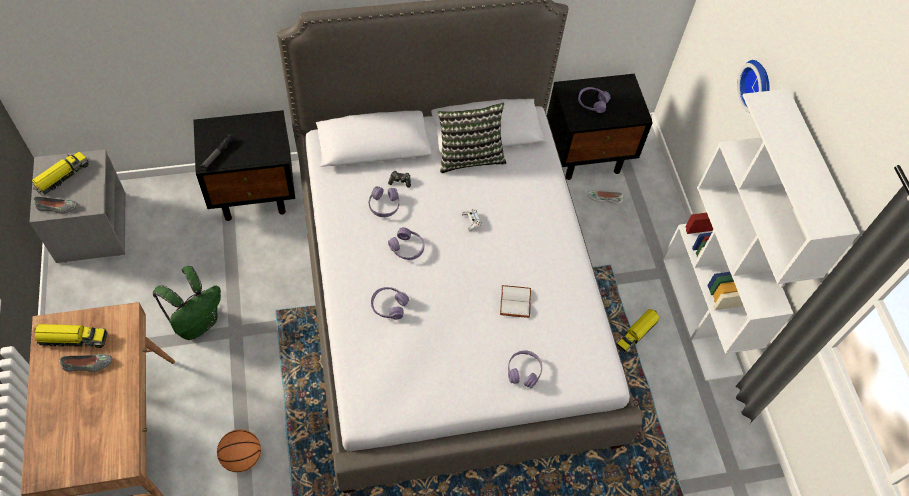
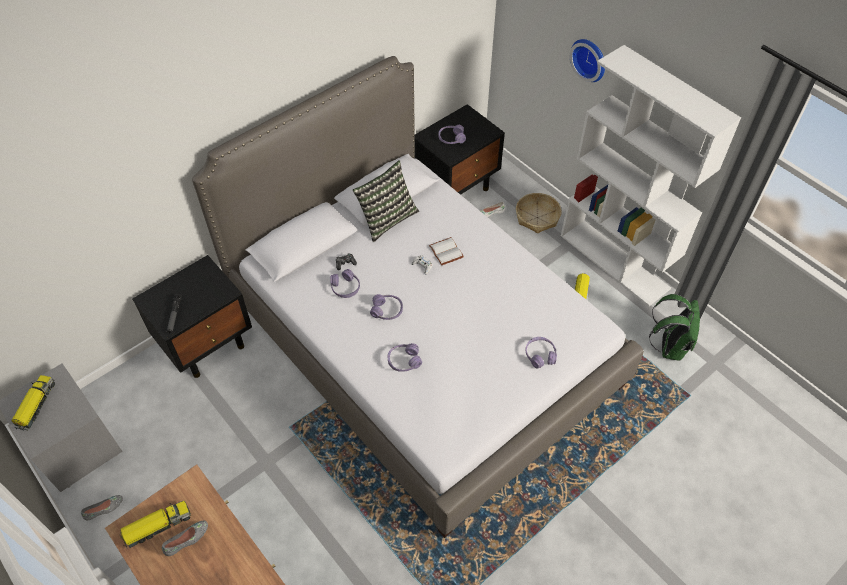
camera: 25 degrees left, 5 degrees down
grey shoe [33,197,78,214] -> grey shoe moved to [81,495,123,520]
green backpack [153,266,221,340] -> green backpack moved to [649,294,700,360]
basketball [217,429,261,472] -> none
white book [500,285,531,318] -> white book moved to [429,237,464,266]
none -> basket [516,193,562,233]

